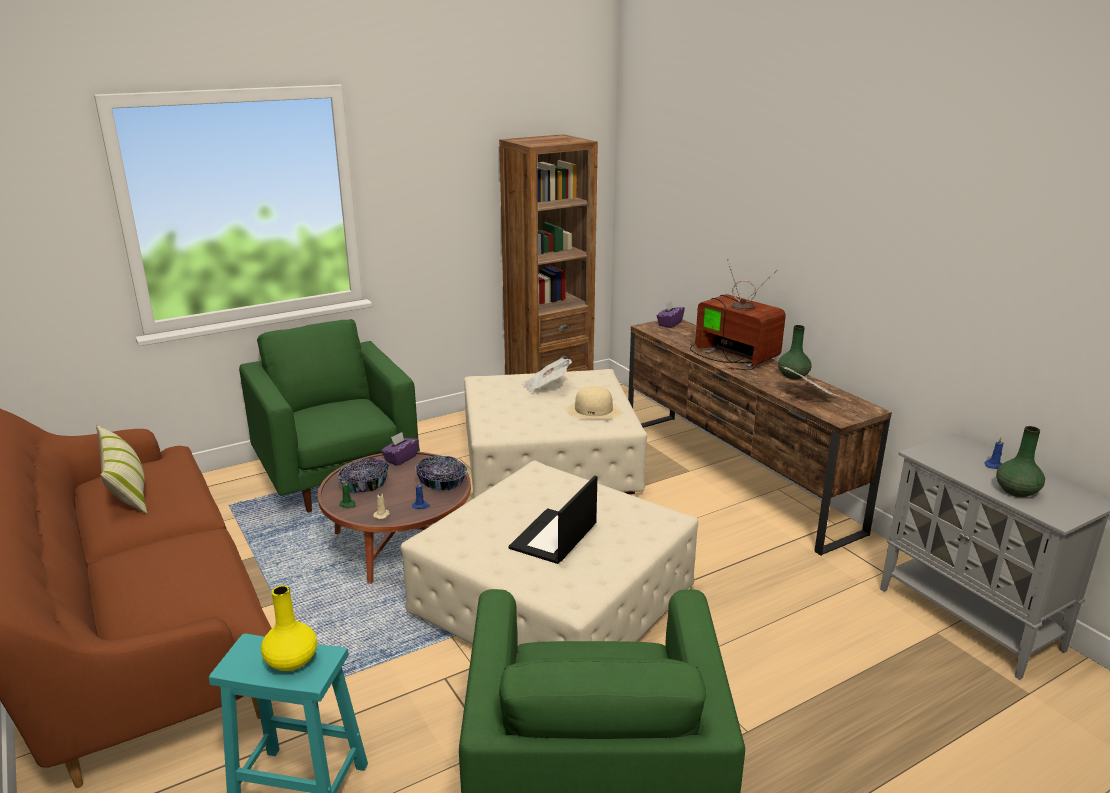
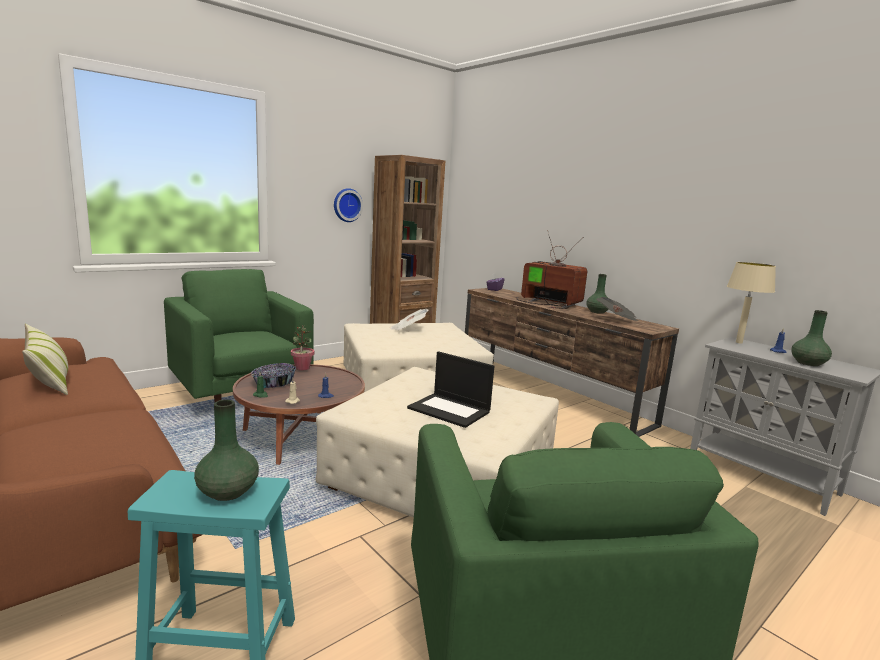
camera: 10 degrees left, 10 degrees down
yellow vase [261,585,317,671] -> green vase [194,400,259,501]
purple tissue box [381,432,419,466] -> potted plant [291,325,315,371]
bowl [415,456,467,491] -> none
laptop [509,475,597,564] -> laptop turned 75 degrees counterclockwise [407,351,494,428]
beige hat [567,386,621,419] -> none
none -> wall clock [334,188,363,222]
none -> beige table lamp [727,262,776,344]

